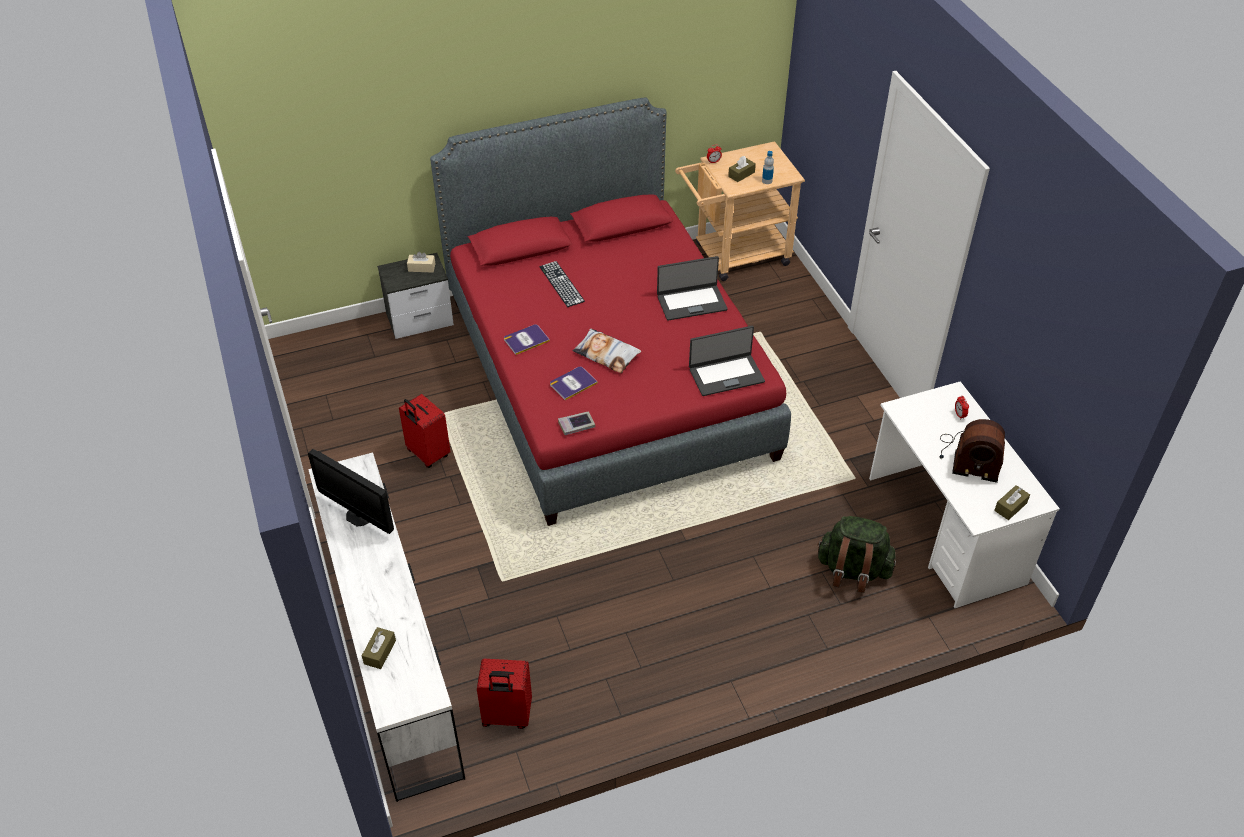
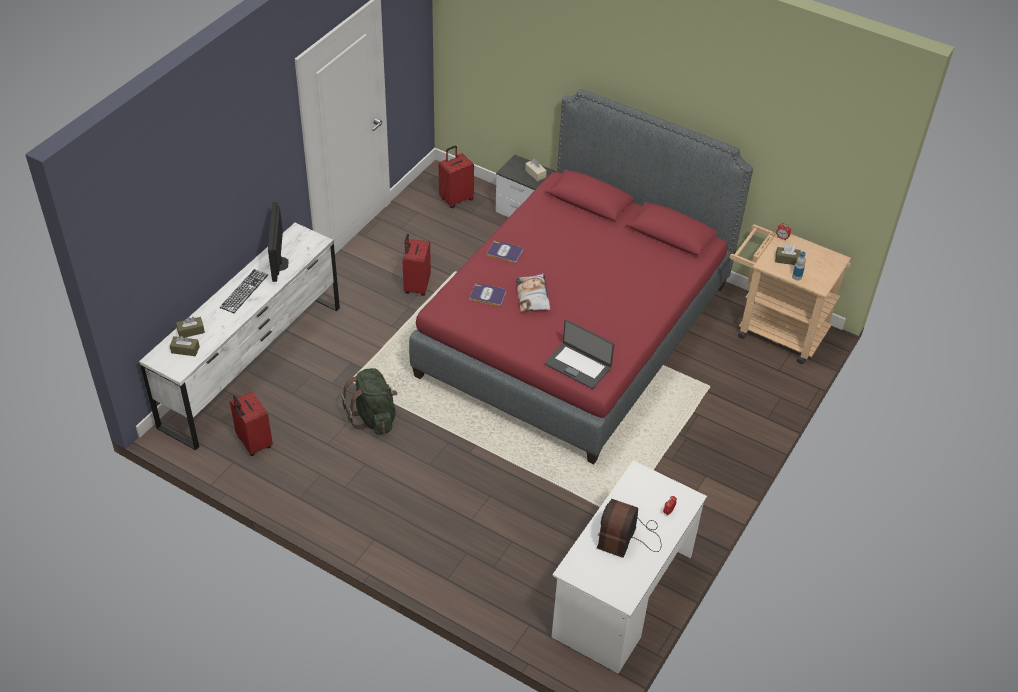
camera: 50 degrees right, 0 degrees up
keyboard [540,261,585,307] -> keyboard moved to [219,269,269,313]
book [558,411,595,435] -> none
laptop [657,256,728,321] -> none
green backpack [817,516,896,593] -> green backpack moved to [342,368,398,435]
radio [940,419,1005,483] -> radio turned 45 degrees clockwise [597,499,662,558]
brown tissue box [994,485,1030,520] -> brown tissue box moved to [170,336,200,356]
none -> red suitcase [439,146,474,208]

